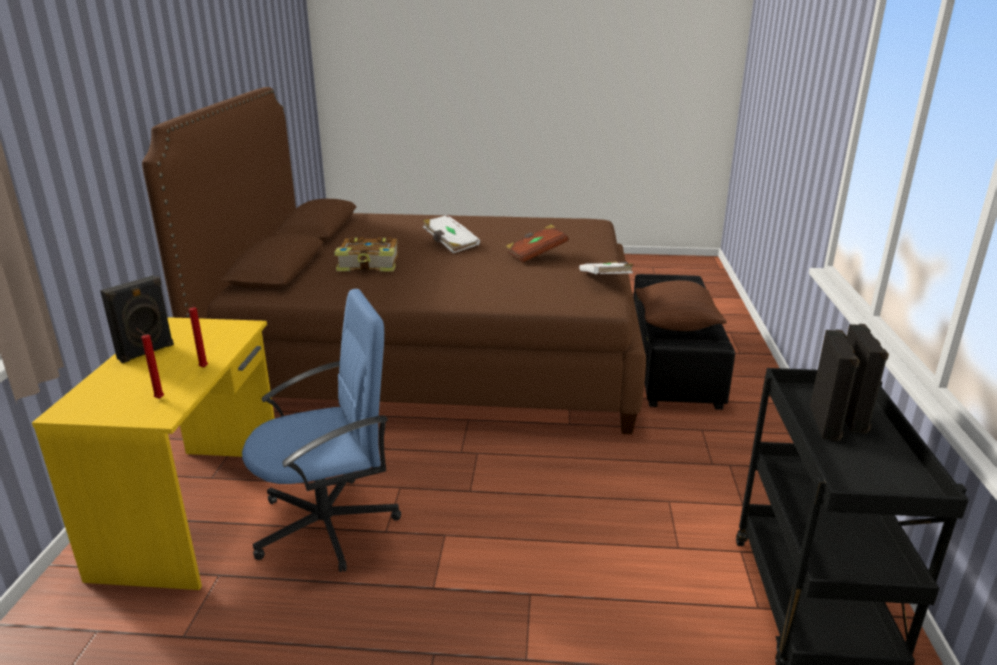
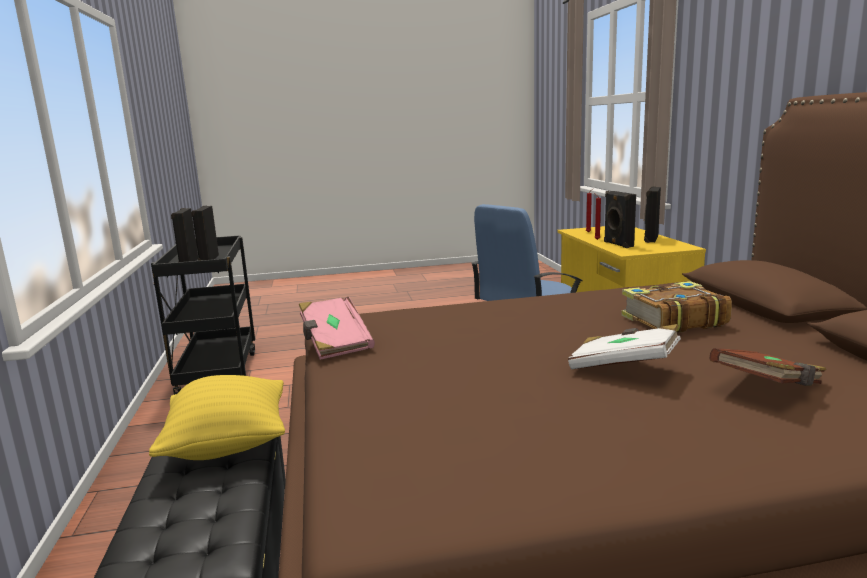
camera: 165 degrees right, 10 degrees down
brown book [506,224,569,263] -> brown book moved to [710,348,827,386]
white book [579,261,633,274] -> pink book [299,297,375,360]
brown pillow [635,280,727,331] -> yellow pillow [149,375,285,460]
none -> black speaker [604,191,636,248]

